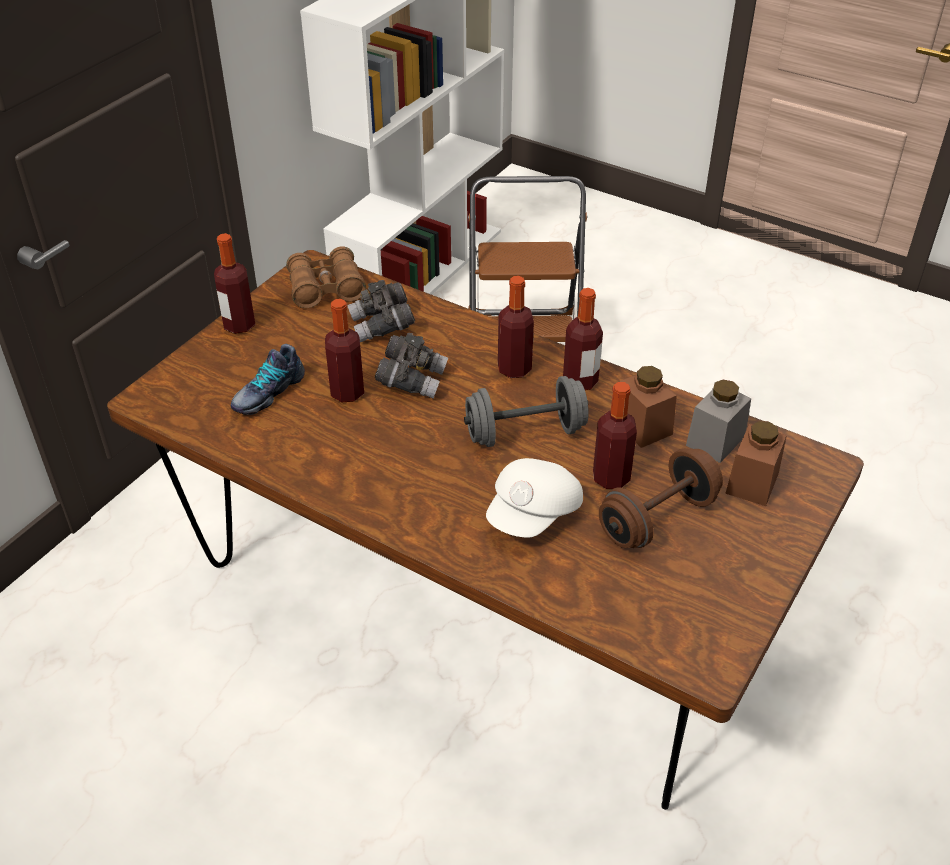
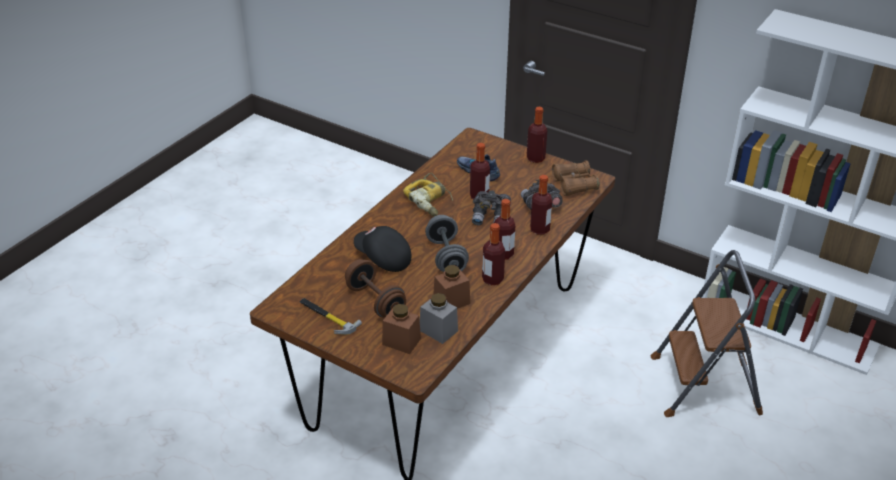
camera: 90 degrees right, 5 degrees down
white cap [486,458,583,537] -> black cap [354,226,411,272]
bottle [593,382,637,489] -> bottle moved to [530,175,552,234]
none -> hammer [300,298,362,335]
none -> power drill [403,172,453,216]

